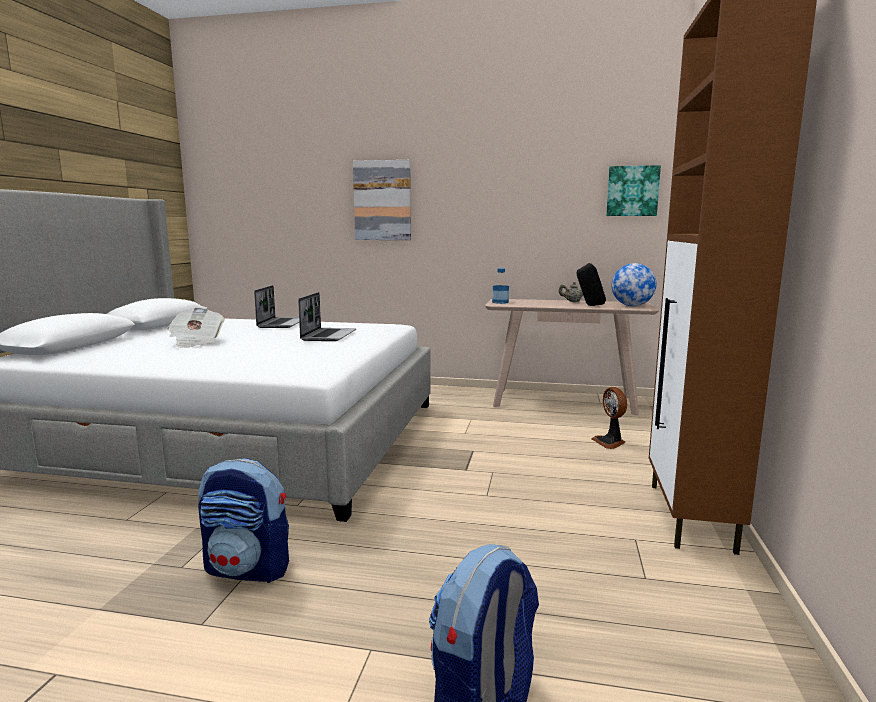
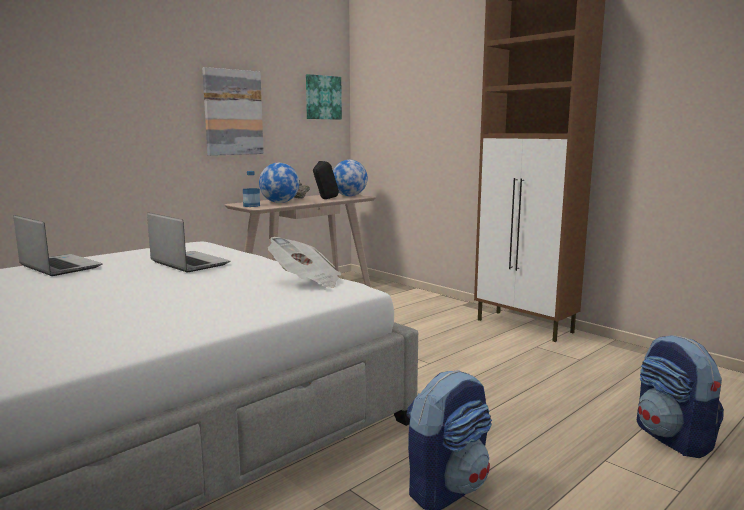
camera: 55 degrees left, 0 degrees up
newspaper [168,307,225,348] -> newspaper moved to [268,237,341,288]
picture [353,160,411,240] -> picture moved to [202,67,264,156]
fan [591,387,627,449] -> none
none -> globe [259,163,299,203]

